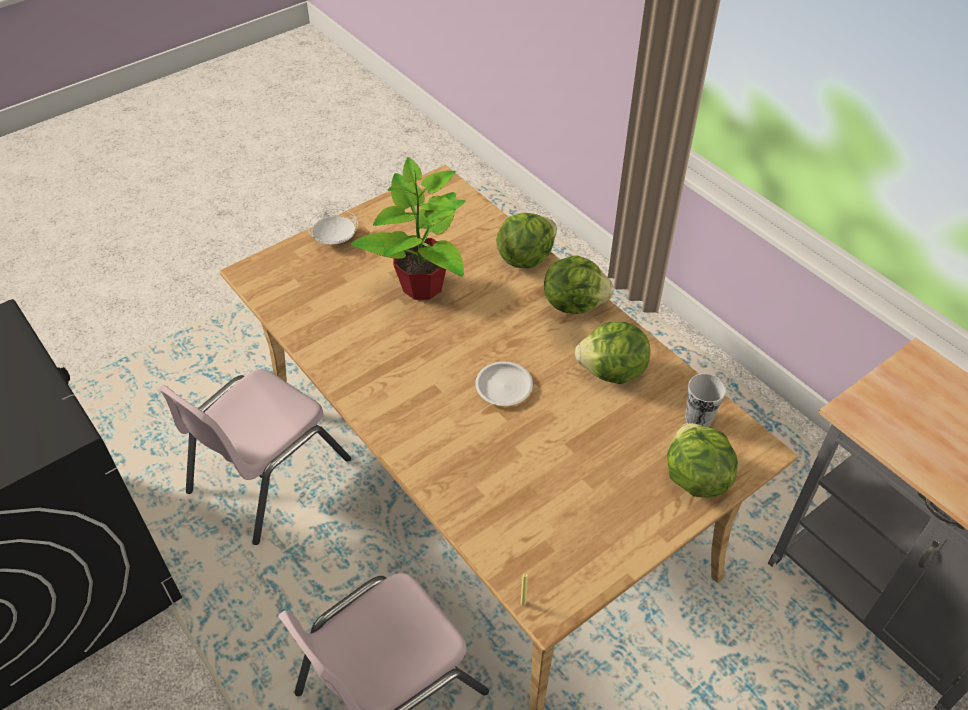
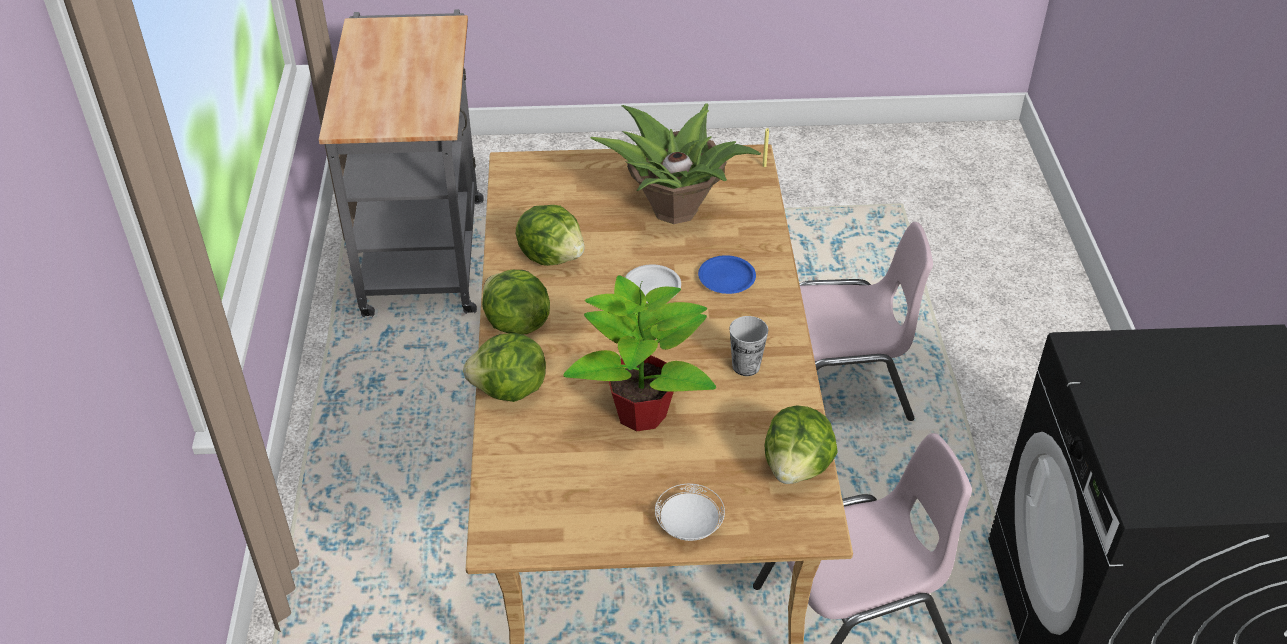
camera: 145 degrees left, 5 degrees down
lettuce [667,423,738,498] -> lettuce moved to [765,405,838,484]
cup [685,373,726,427] -> cup moved to [730,316,768,376]
none -> potted plant [590,103,761,224]
none -> blue plate [698,255,756,294]

